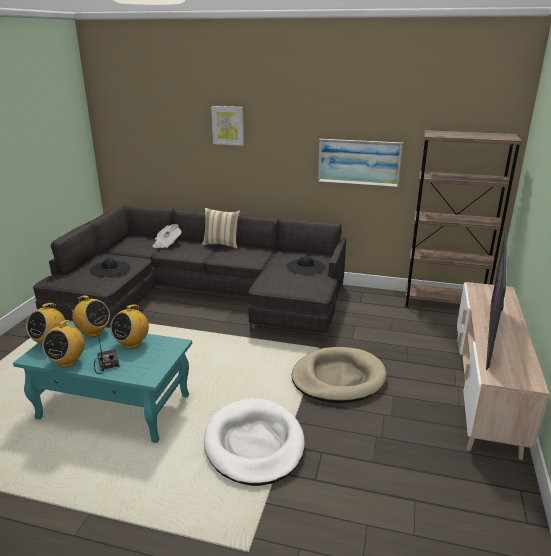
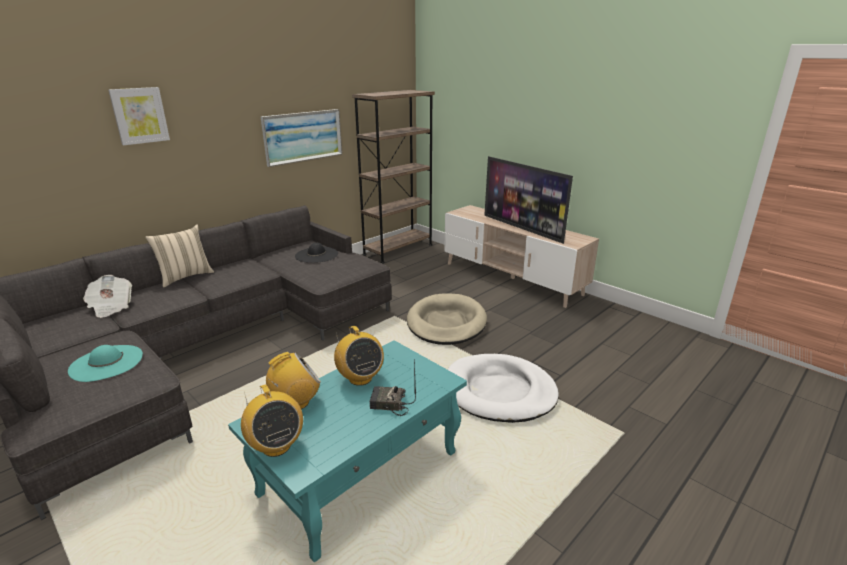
camera: 60 degrees left, 0 degrees up
radio [42,320,85,368] -> none
black hat [90,258,130,277] -> turquoise hat [68,345,143,382]

